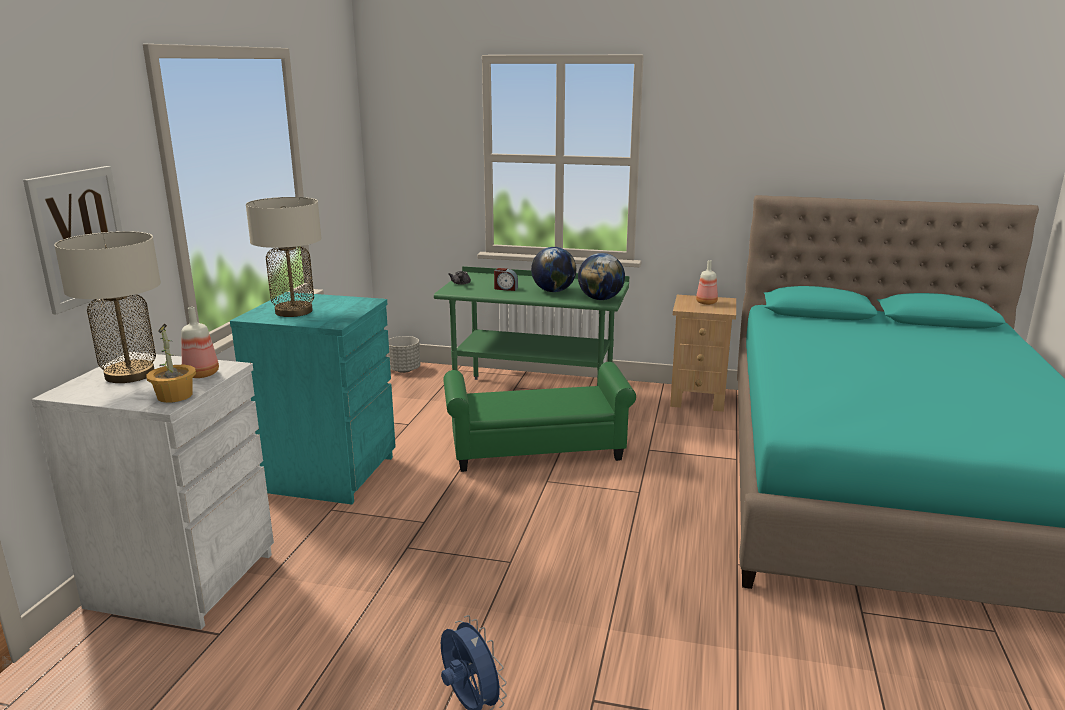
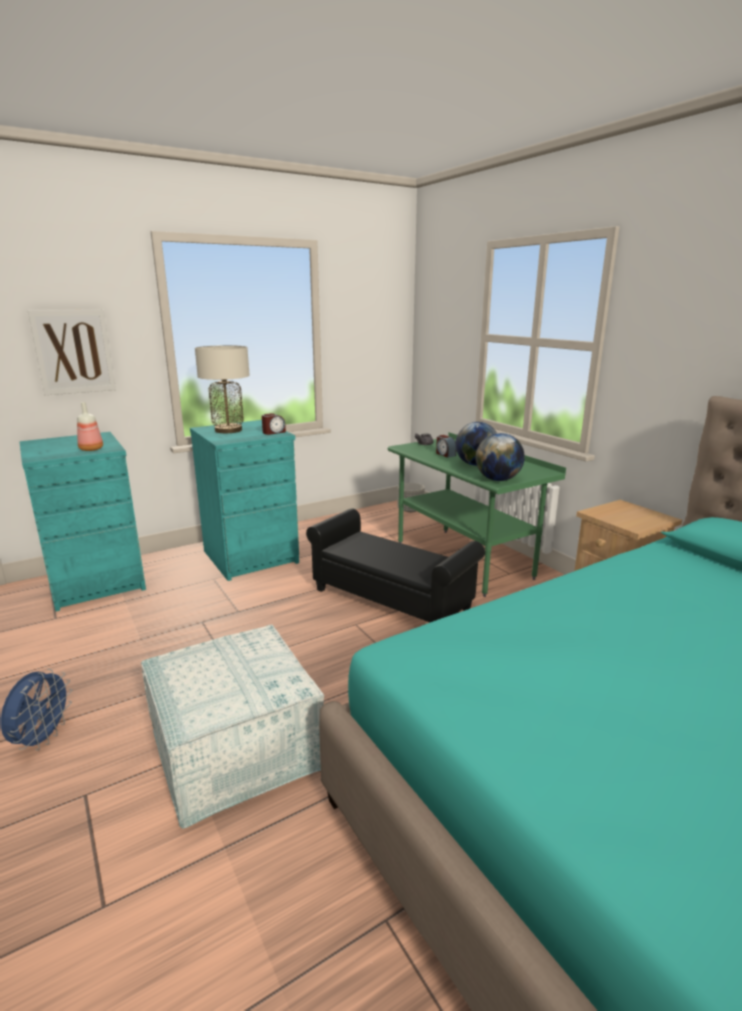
camera: 45 degrees right, 0 degrees up
white dresser [31,352,274,630] -> turquoise dresser [20,432,146,611]
table lamp [54,231,161,383] -> none
potted plant [146,323,196,403] -> none
green ottoman [443,362,636,472] -> black ottoman [306,508,485,622]
bottle [696,260,718,305] -> none
none -> white ottoman [141,625,324,829]
none -> alarm clock [262,413,286,435]

